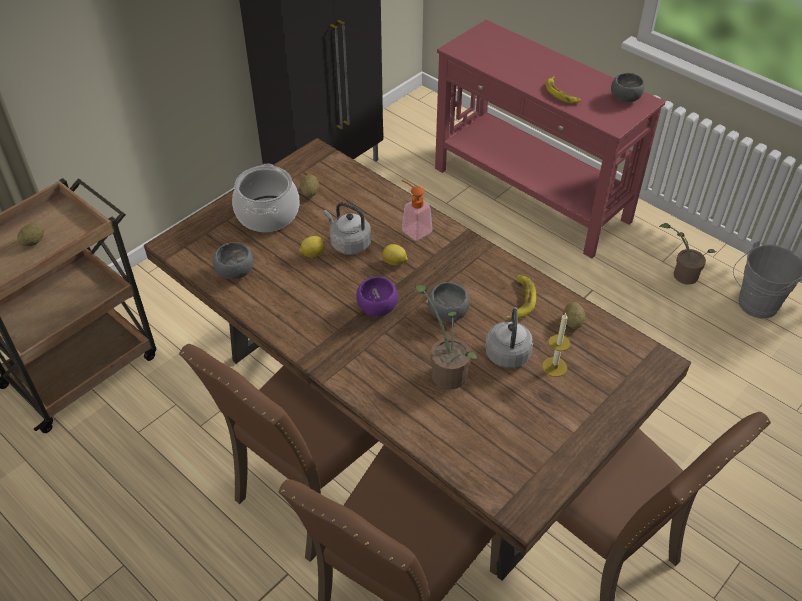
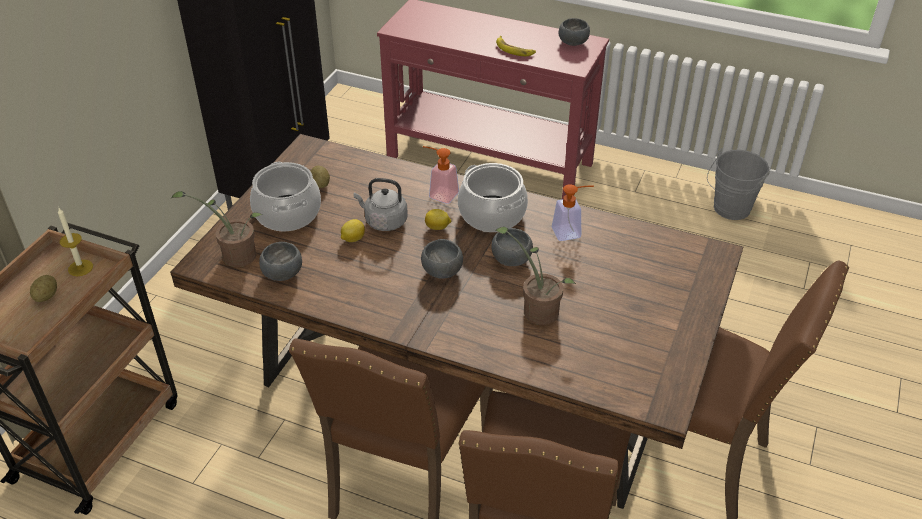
camera: 20 degrees left, 5 degrees down
purple bowl [356,277,398,316] -> grey bowl [421,239,463,279]
grey kettle [485,307,533,368] -> none
banana [506,275,536,319] -> soap dispenser [552,184,594,241]
candle [542,312,571,377] -> candle moved to [58,208,93,276]
potato [563,302,586,329] -> none
potted plant [659,223,716,285] -> potted plant moved to [171,191,263,267]
none -> cooking pot [458,163,528,232]

